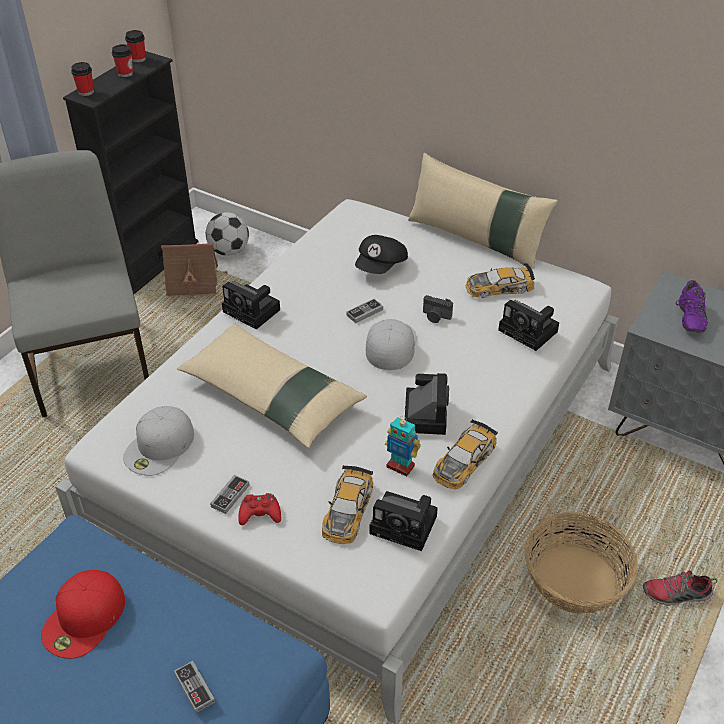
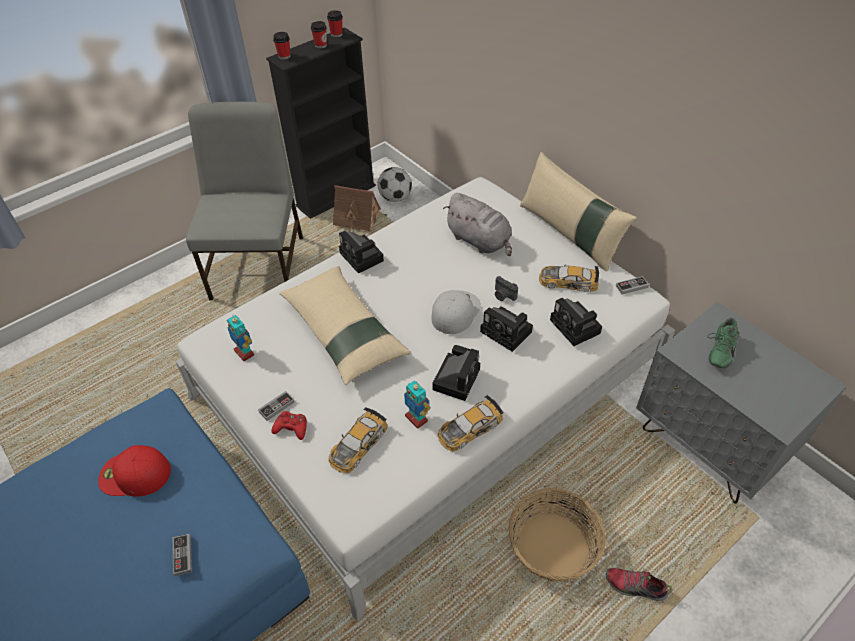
camera: 20 degrees right, 5 degrees up
red cap [41,570,125,659] -> red cap turned 45 degrees clockwise [98,445,171,497]
white cap [123,406,194,476] -> toy robot [227,315,254,361]
game controller [347,299,383,323] -> game controller moved to [616,276,649,294]
black cap [355,235,408,274] -> grey plush toy [443,193,512,256]
camera [369,491,438,551] -> camera moved to [480,306,533,352]
purple shoe [676,280,708,333] -> green shoe [707,318,739,368]

